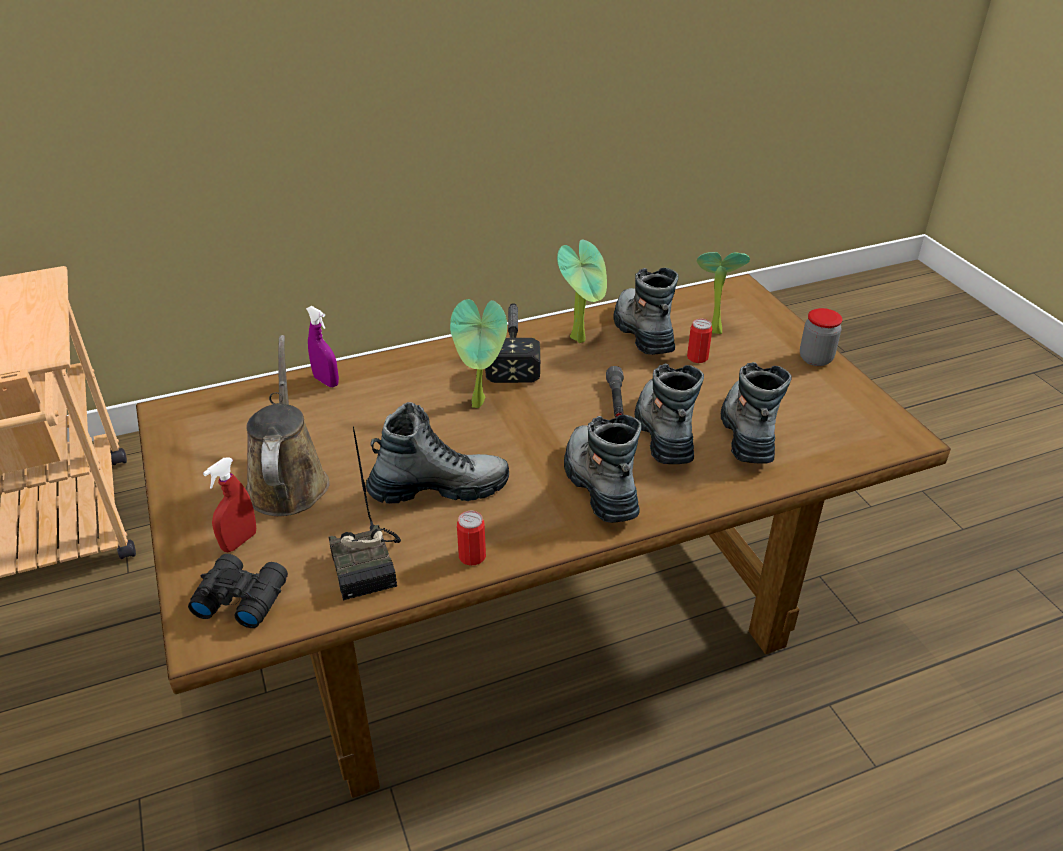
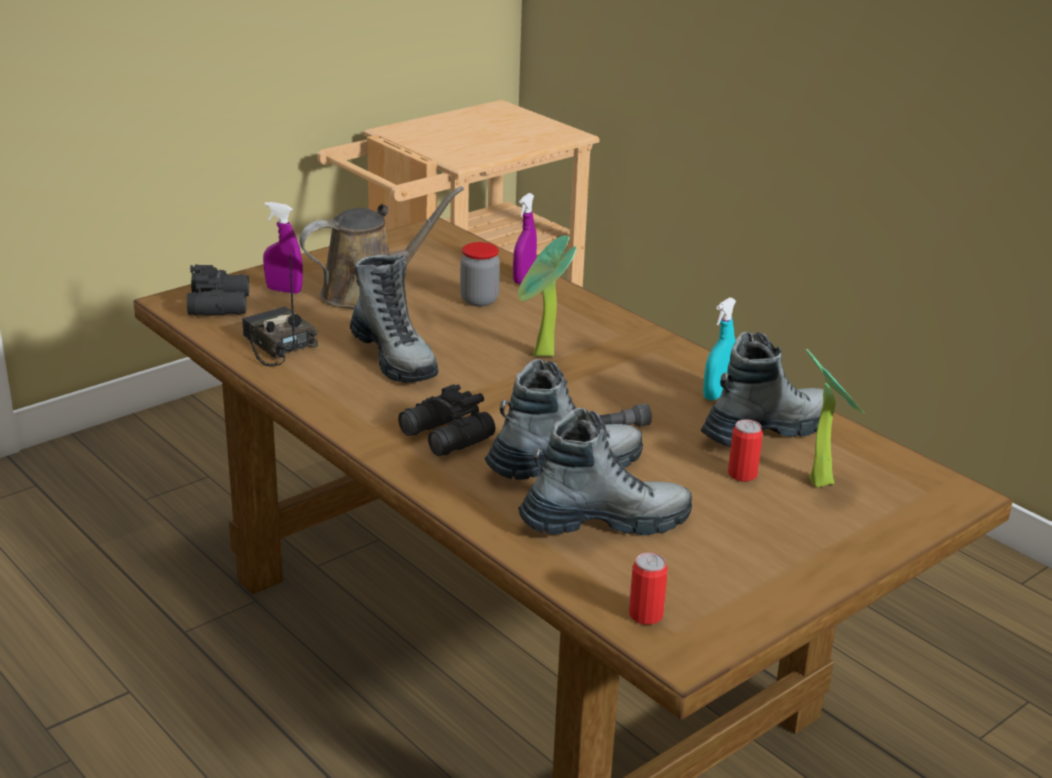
camera: 70 degrees right, 10 degrees down
red spray bottle [203,457,256,552] -> purple spray bottle [263,202,303,294]
radio [329,427,401,600] -> radio turned 90 degrees clockwise [242,252,318,367]
can [457,511,486,566] -> can moved to [629,552,668,625]
hammer [485,303,540,383] -> none
potted plant [557,240,607,343] -> turquoise spray bottle [703,297,736,401]
boot [564,415,642,523] -> black binoculars [398,384,495,456]
jar [800,308,842,366] -> jar moved to [460,242,500,306]

